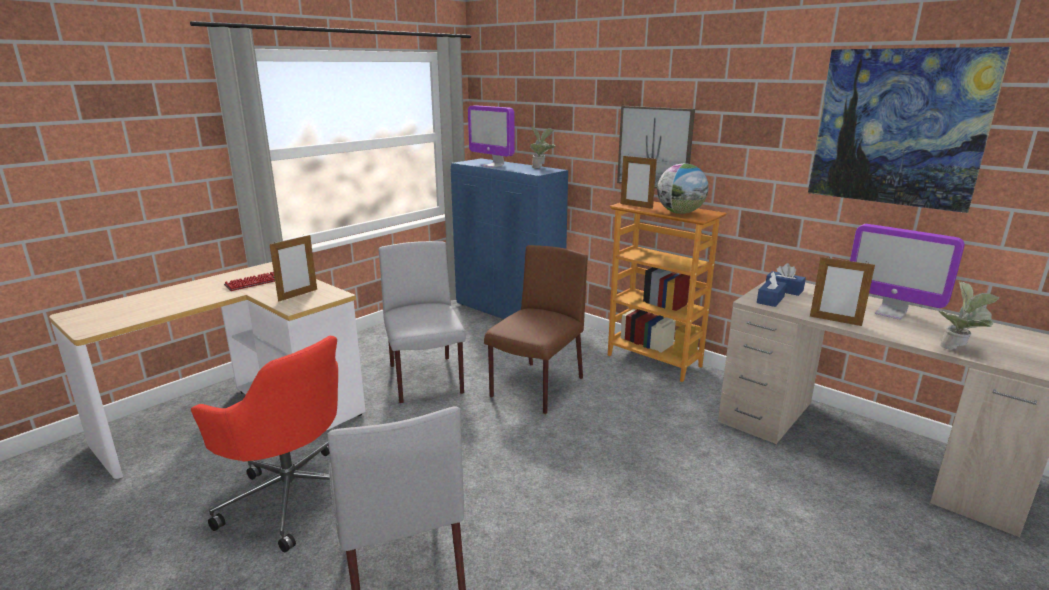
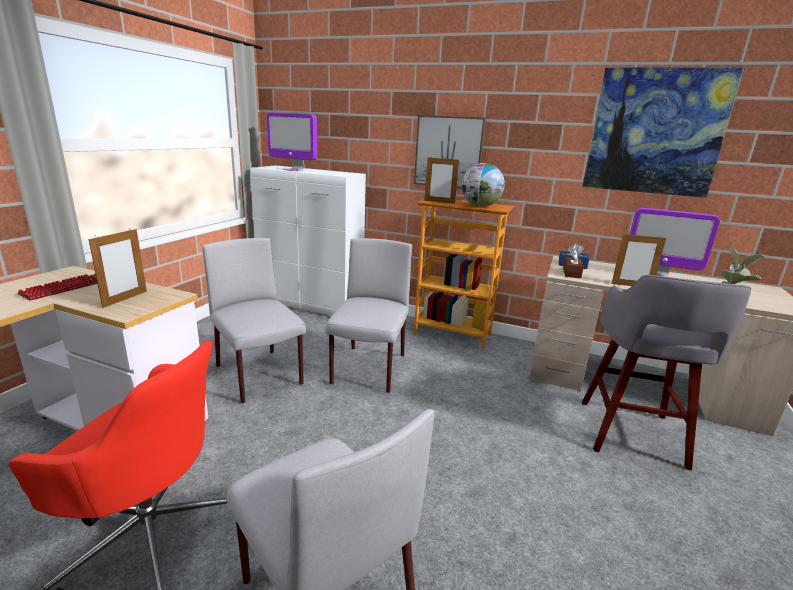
camera: 20 degrees left, 0 degrees up
blue cabinet [451,158,568,319] -> white cabinet [250,165,366,316]
brown chair [484,245,588,414] -> grey chair [325,238,412,393]
potted plant [530,126,556,168] -> none
blue tissue box [757,272,787,307] -> brown tissue box [563,250,584,279]
none -> grey stool [582,275,751,470]

